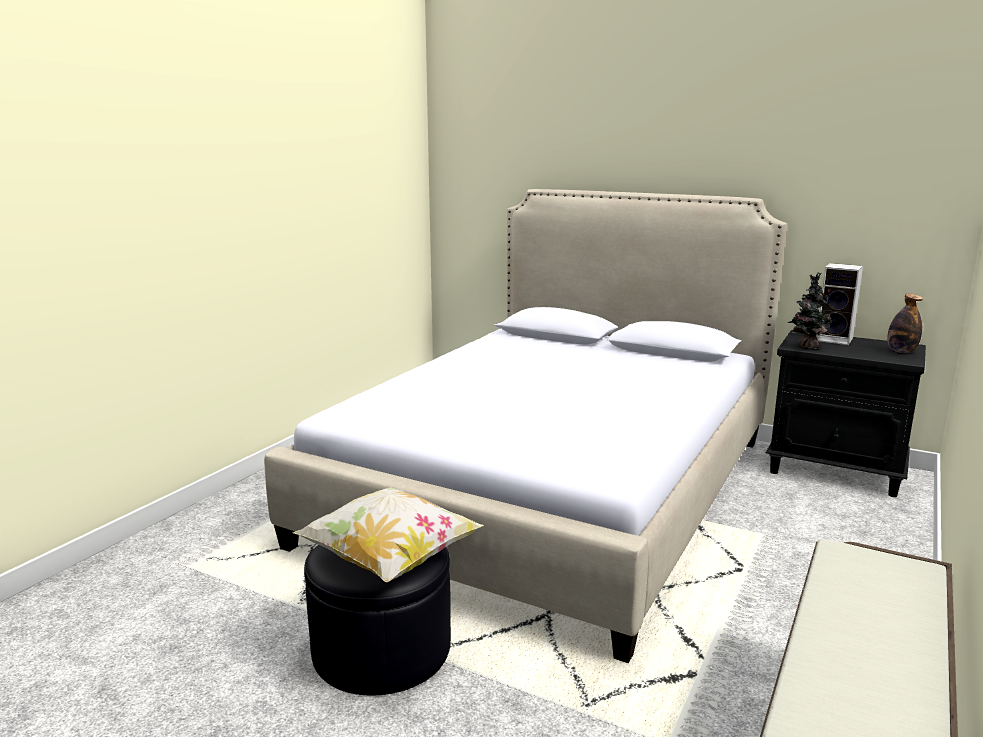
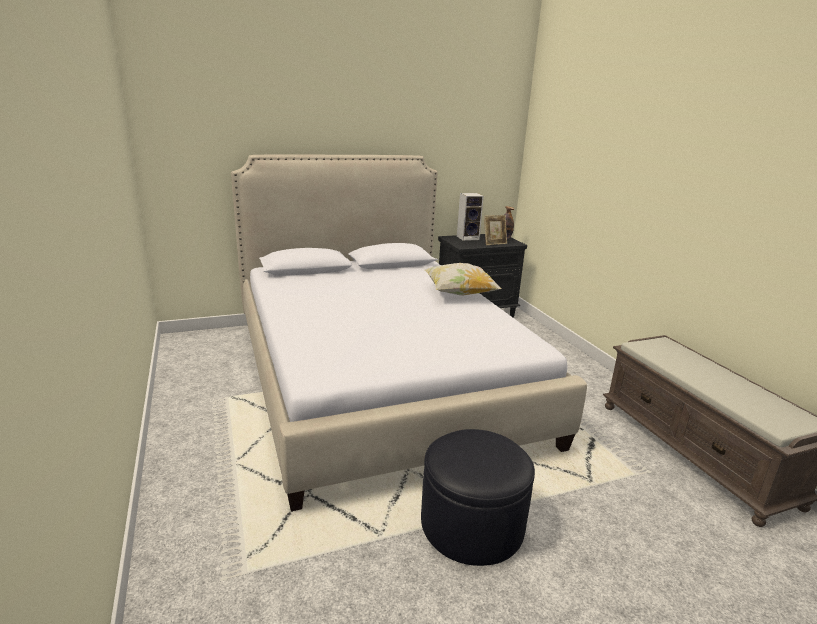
camera: 50 degrees left, 5 degrees up
pillow [292,487,484,582] -> pillow moved to [425,263,502,296]
potted plant [788,273,831,350] -> none
none -> picture frame [484,215,507,245]

